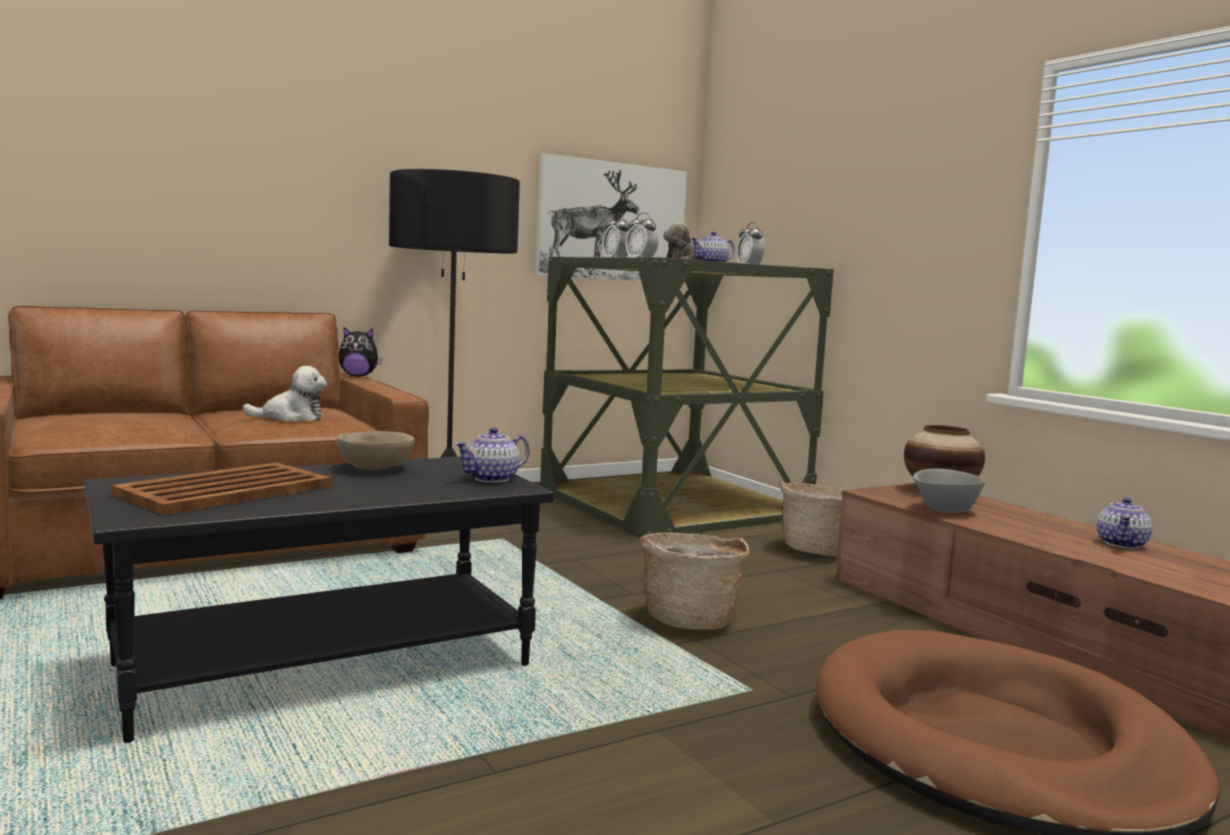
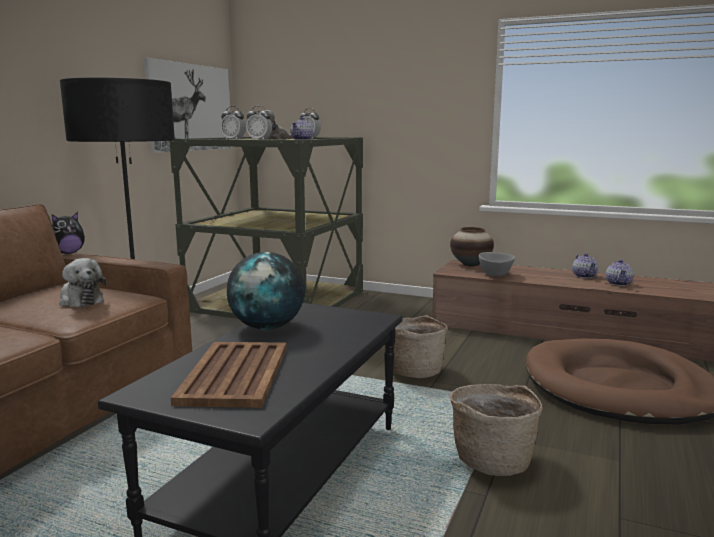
camera: 35 degrees left, 5 degrees up
plush toy [243,366,327,422] -> plush toy turned 90 degrees clockwise [59,258,106,307]
beige bowl [337,431,415,470] -> globe [227,252,305,330]
teapot [455,427,530,483] -> teapot moved to [606,260,633,286]
basket [778,481,848,556] -> basket moved to [450,384,542,476]

